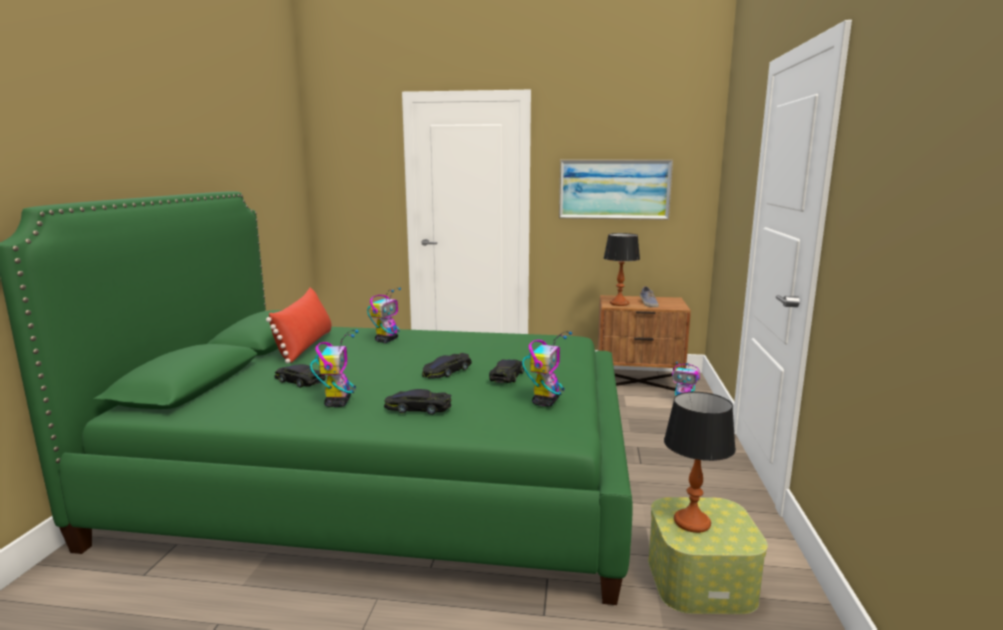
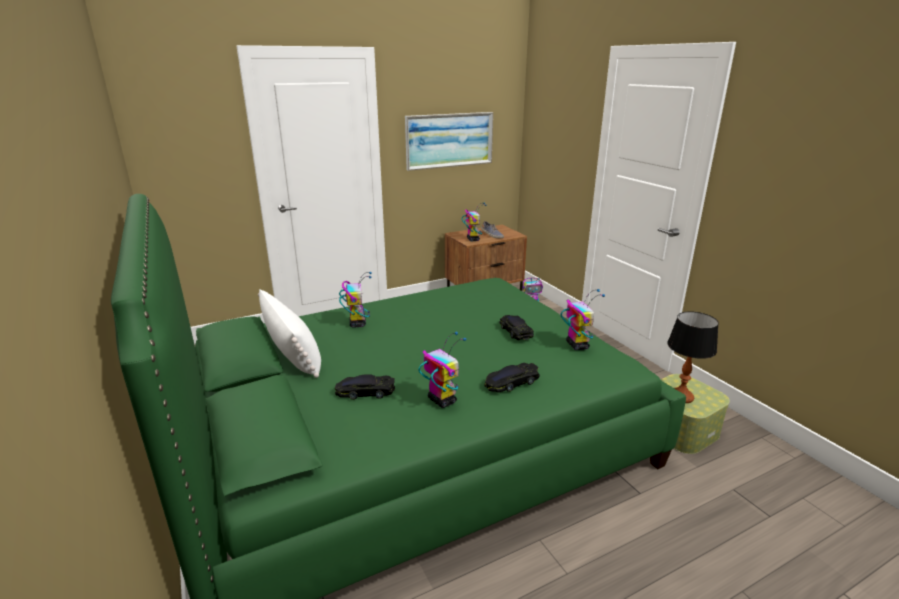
camera: 35 degrees left, 10 degrees up
red pillow [266,288,331,364] -> white pillow [258,289,321,378]
black toy car [422,353,472,379] -> none
table lamp [604,233,640,306] -> toy robot [462,202,487,241]

